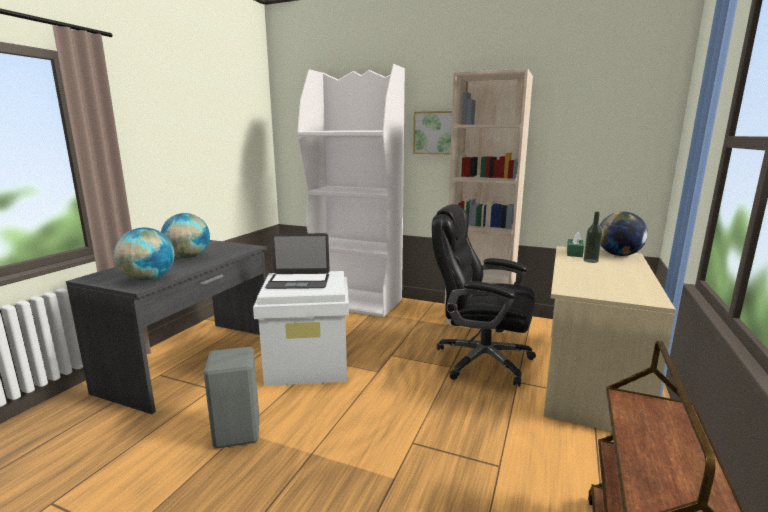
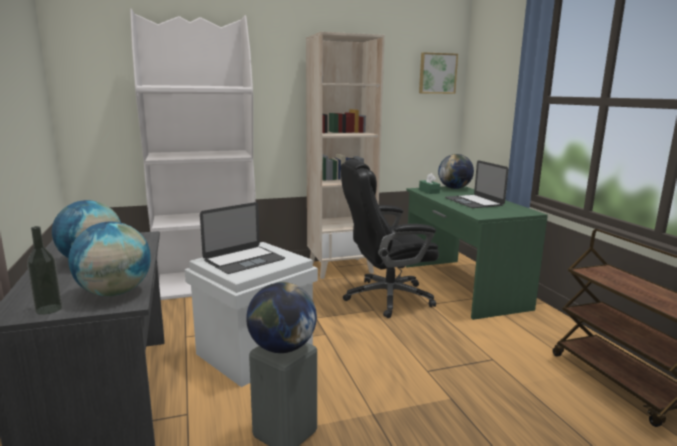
camera: 40 degrees left, 0 degrees up
picture [413,111,452,154] -> picture moved to [419,52,458,94]
beige desk [543,246,676,431] -> green desk [406,186,548,320]
bottle [584,212,602,263] -> bottle moved to [27,226,62,315]
none -> globe [246,282,317,353]
none -> laptop [445,160,508,208]

